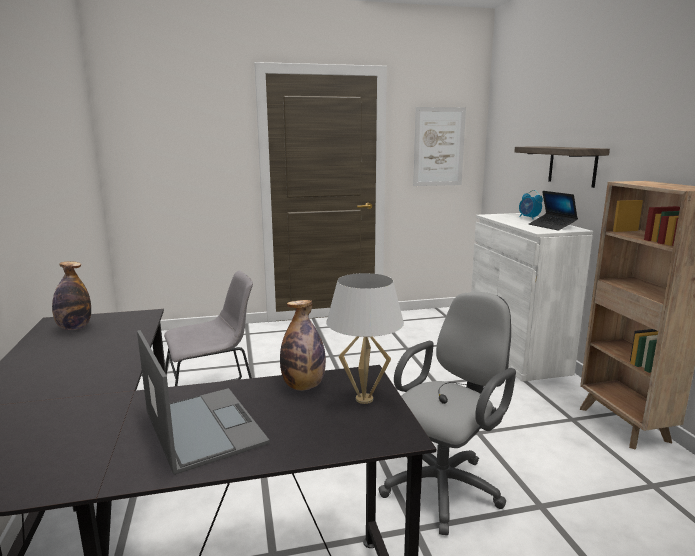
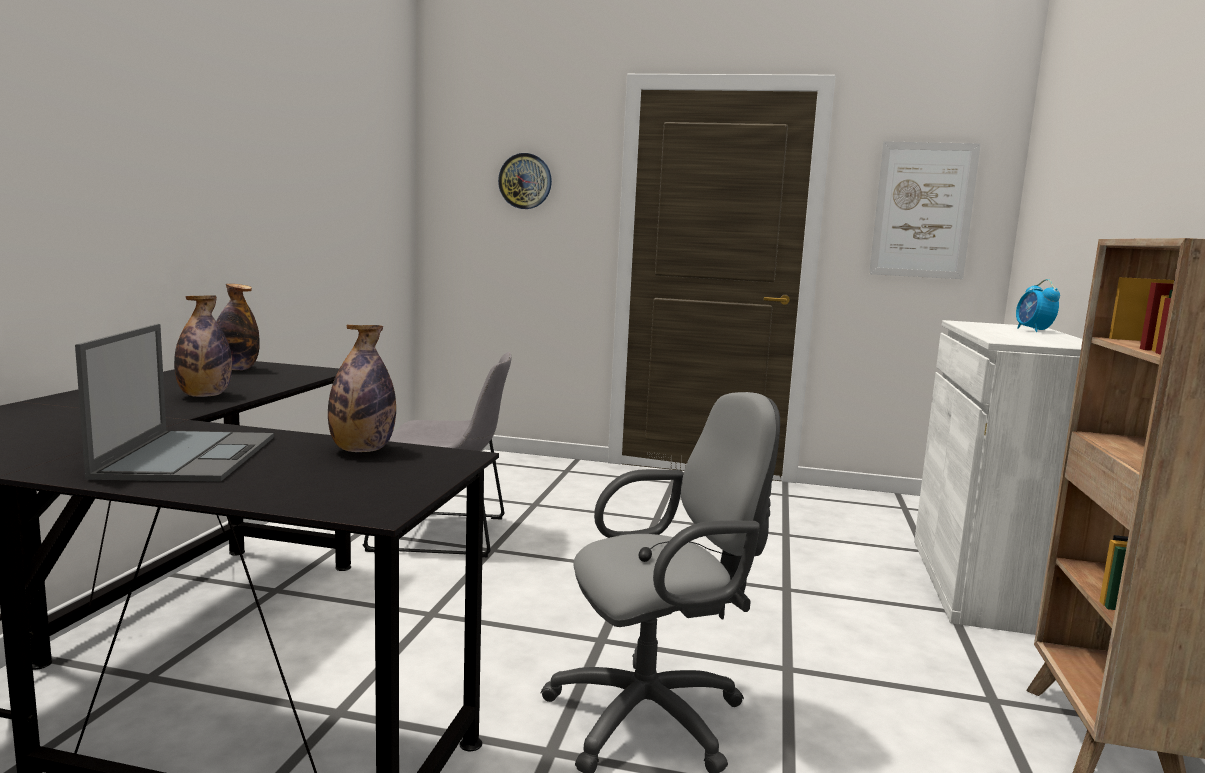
camera: 25 degrees right, 5 degrees down
white table lamp [327,273,404,404] -> none
shelf [514,146,610,188] -> none
laptop [529,191,578,231] -> none
none -> bottle [174,295,232,397]
none -> wall clock [498,153,552,209]

